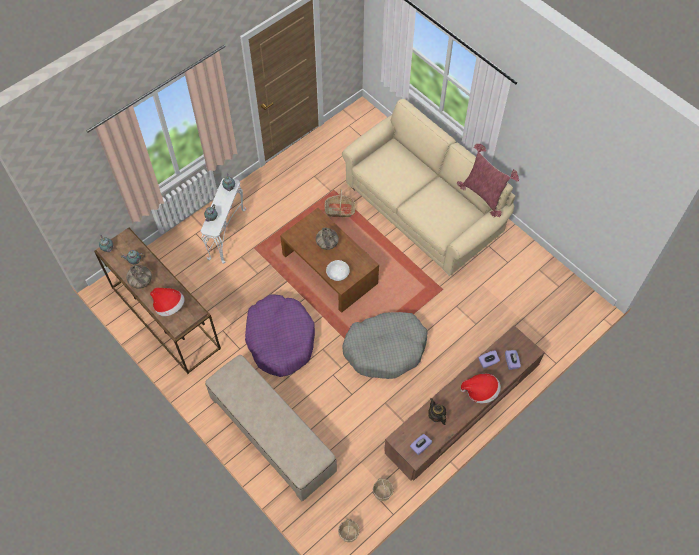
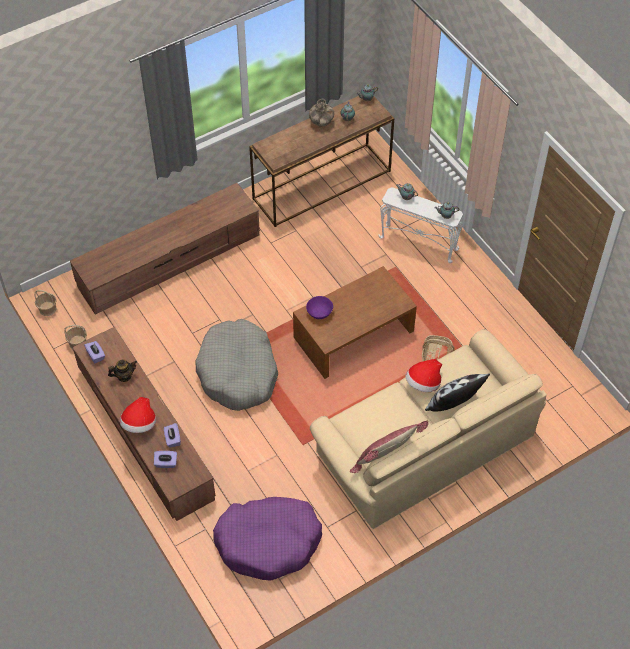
camera: 100 degrees right, 5 degrees down
hat [150,288,185,316] -> hat moved to [405,359,442,392]
beige bench [205,355,337,501] -> brown tv stand [70,183,260,314]
purple dog bed [245,294,315,377] -> purple dog bed moved to [213,497,322,581]
vase [316,228,339,250] -> none
white bowl [326,260,350,281] -> purple bowl [306,296,333,319]
none -> pillow [425,374,490,412]

